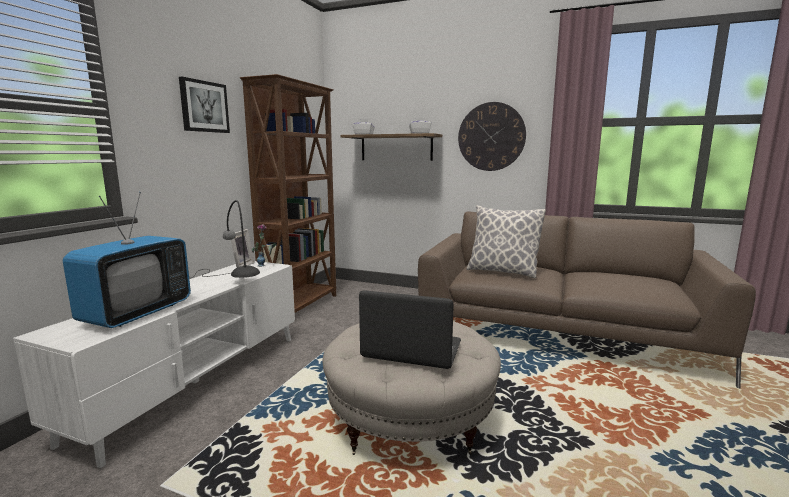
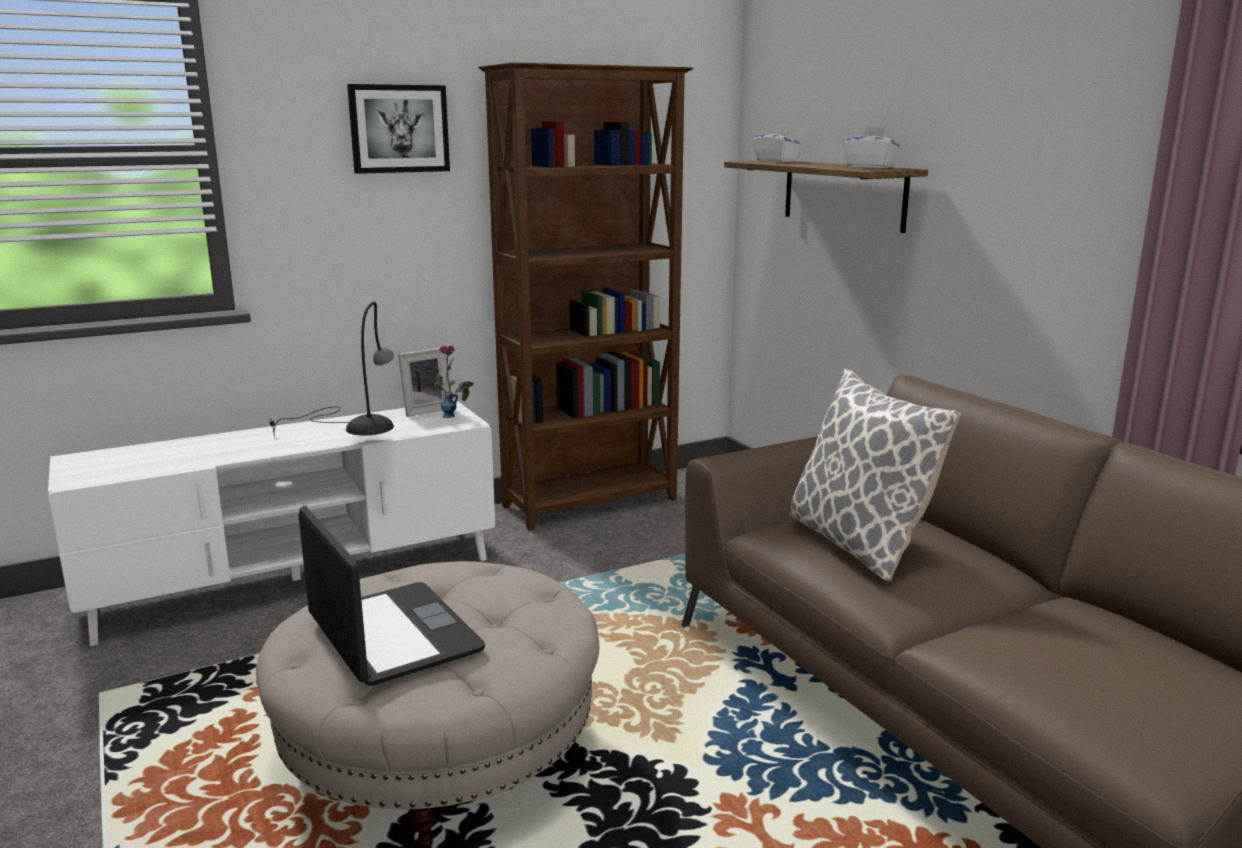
camera: 40 degrees right, 5 degrees up
television [63,192,191,328] -> none
wall clock [458,102,526,171] -> none

